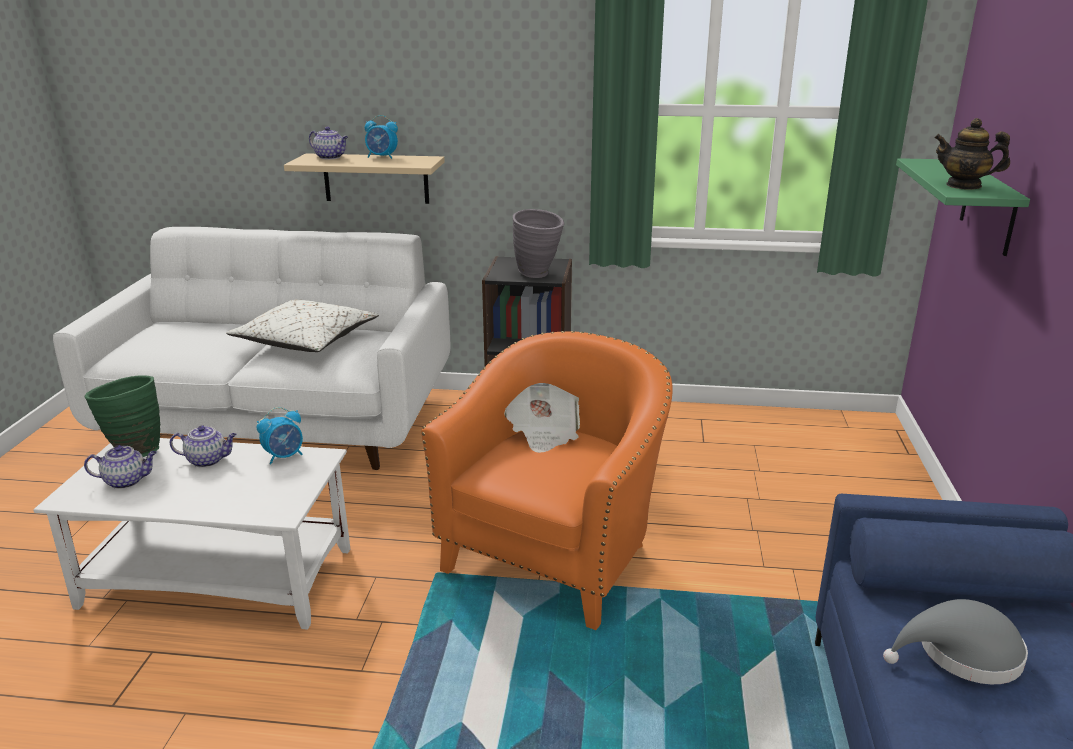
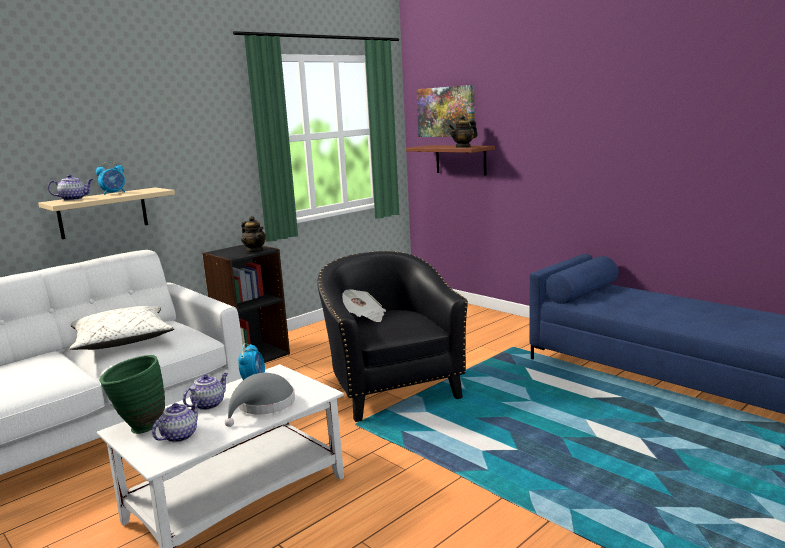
camera: 50 degrees left, 10 degrees down
orange armchair [421,331,673,630] -> black armchair [317,251,468,422]
grey vase [513,209,565,278] -> teapot [241,216,266,252]
grey hat [883,599,1028,684] -> grey hat moved to [225,373,295,427]
green shelf [896,158,1030,256] -> brown shelf [406,145,495,176]
none -> picture [416,85,475,137]

